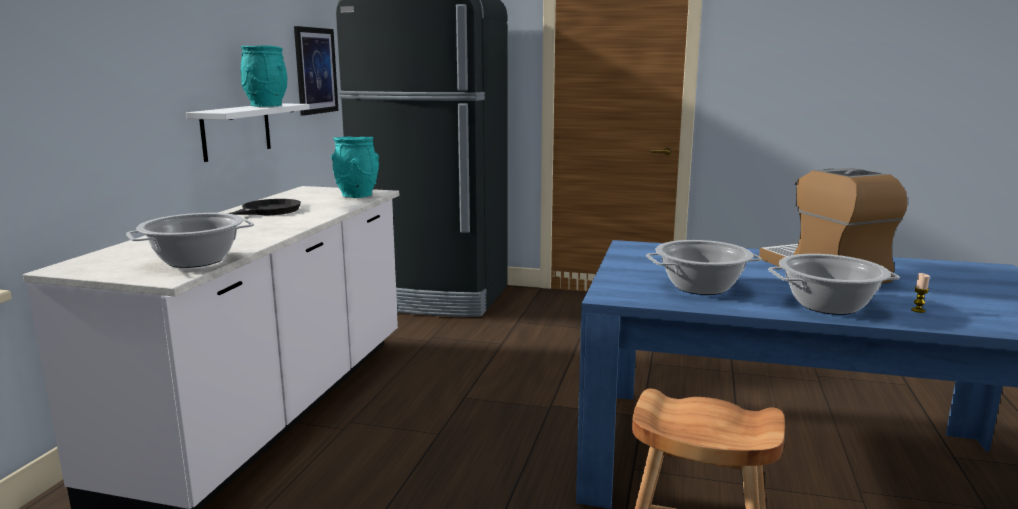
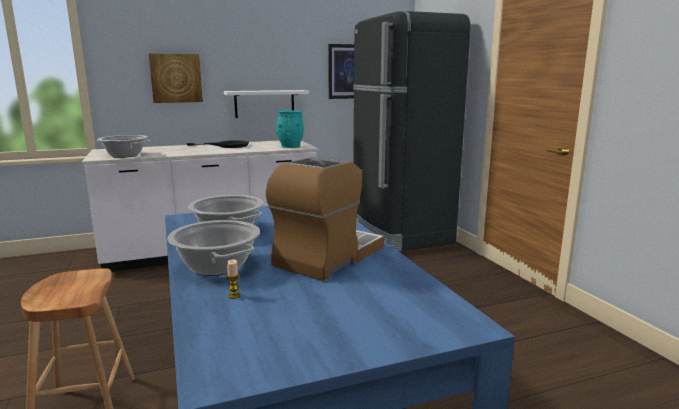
camera: 55 degrees right, 0 degrees up
turquoise vase [240,45,287,107] -> none
none -> picture [149,54,203,103]

